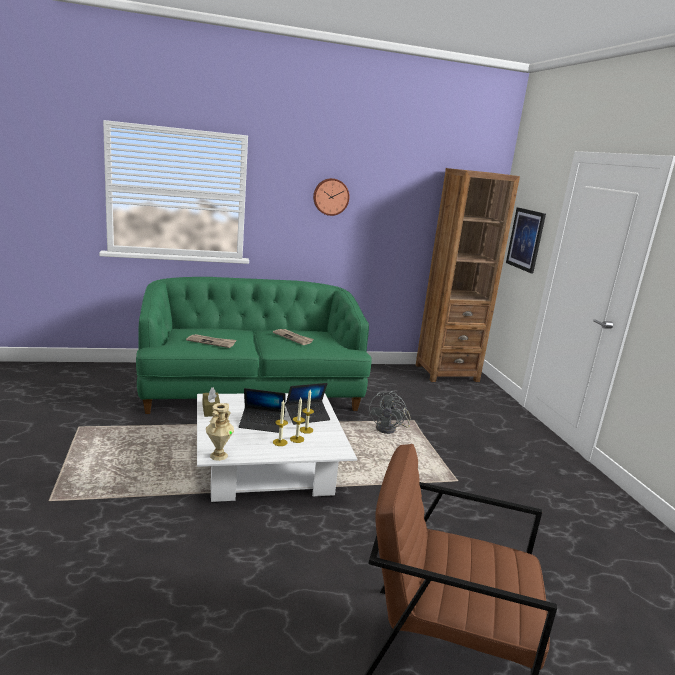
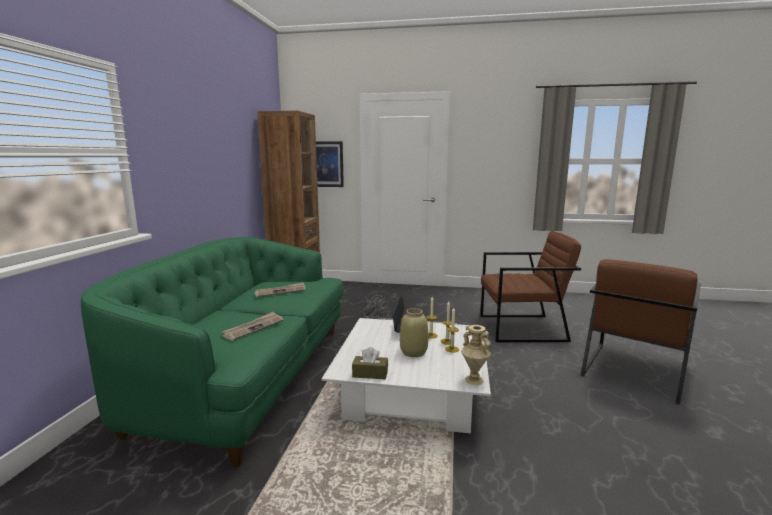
camera: 65 degrees left, 5 degrees down
laptop [239,388,285,433] -> beige vase [400,308,428,357]
wall clock [313,178,349,216] -> none
none -> brown armchair [480,231,581,342]

